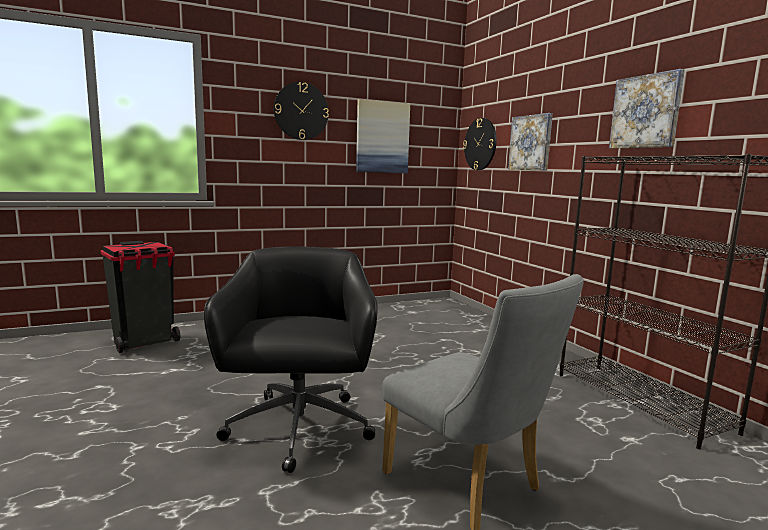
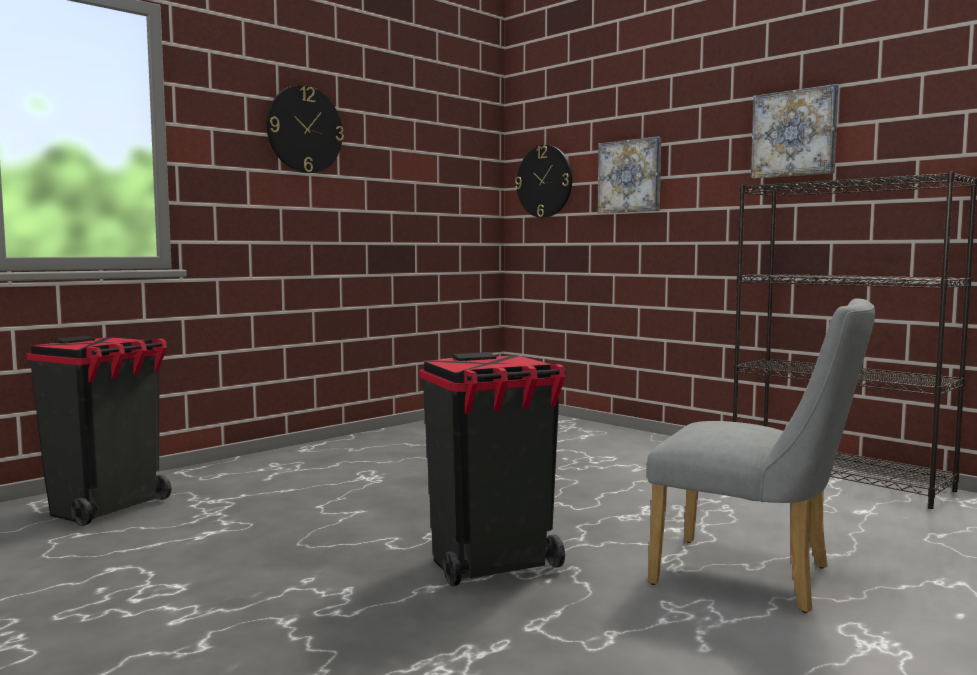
camera: 20 degrees left, 5 degrees down
black office chair [204,246,378,473] -> black trash can [419,352,566,586]
picture [356,99,410,173] -> none

